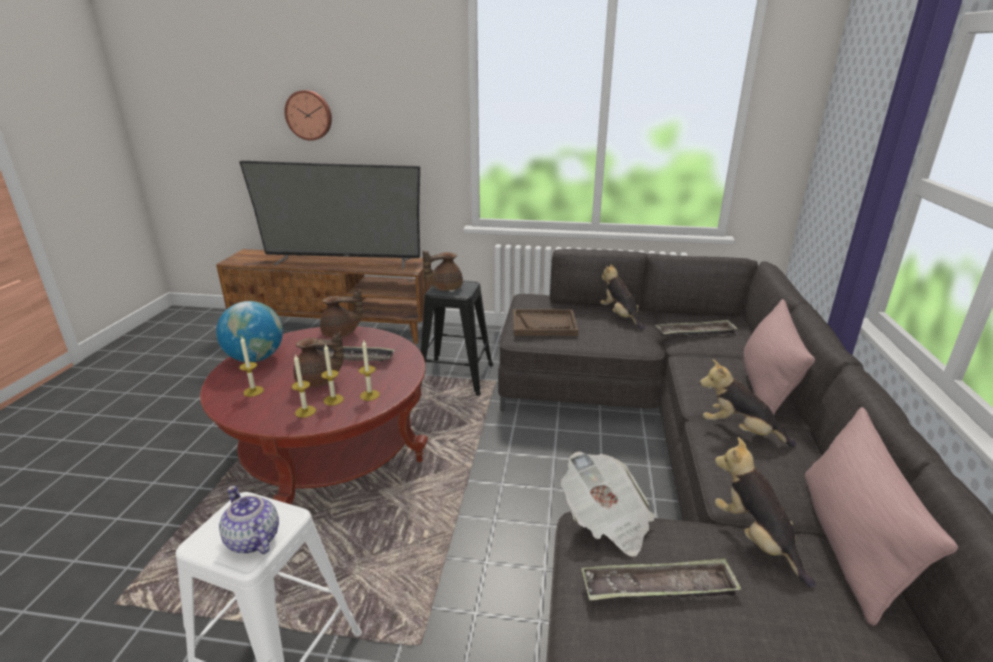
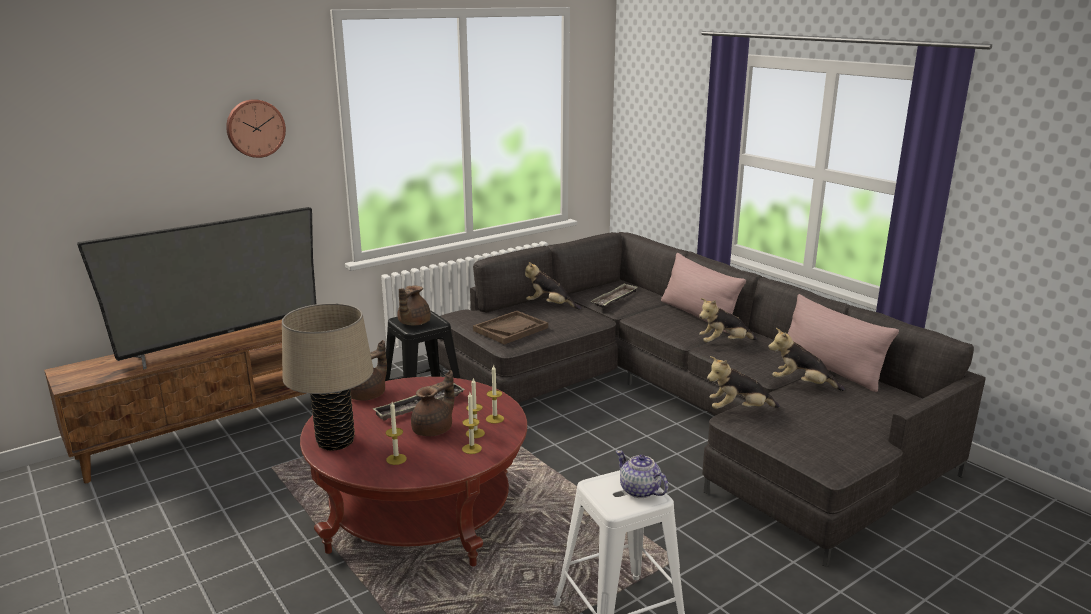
camera: 45 degrees left, 5 degrees down
globe [216,301,283,362] -> beige table lamp [282,303,374,451]
teapot [219,486,279,554] -> teapot turned 45 degrees clockwise [616,450,668,498]
wall clock [285,90,332,141] -> wall clock moved to [226,99,286,158]
newspaper [561,451,655,557] -> plush toy [707,356,780,409]
tray [581,558,742,600] -> none

